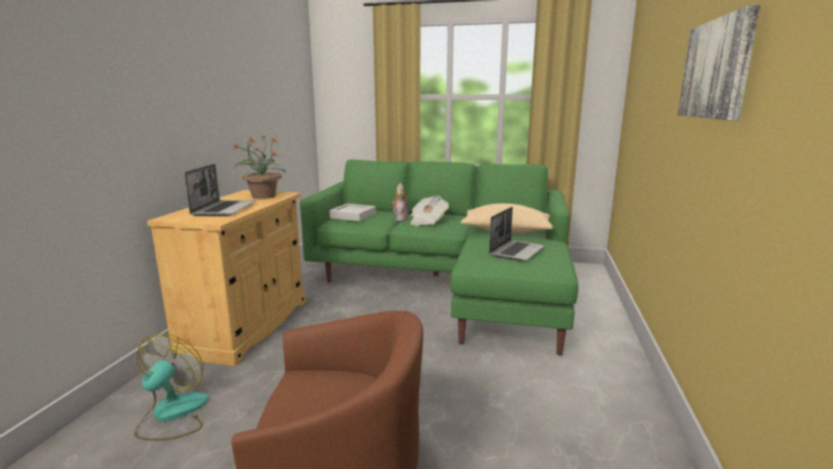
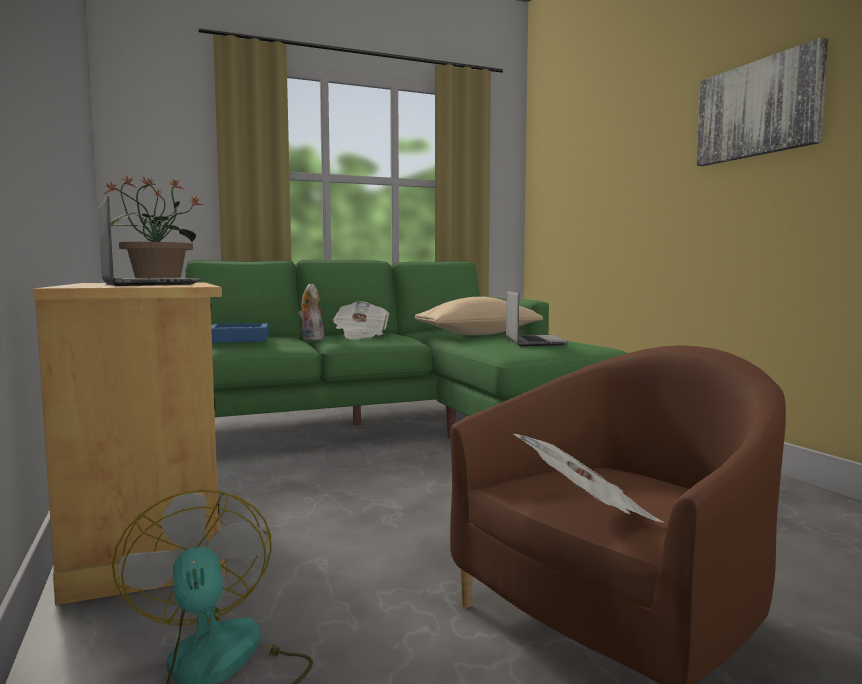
camera: 35 degrees left, 10 degrees down
grey tray [329,203,376,222] -> blue tray [211,323,269,343]
none -> newspaper [514,434,664,523]

